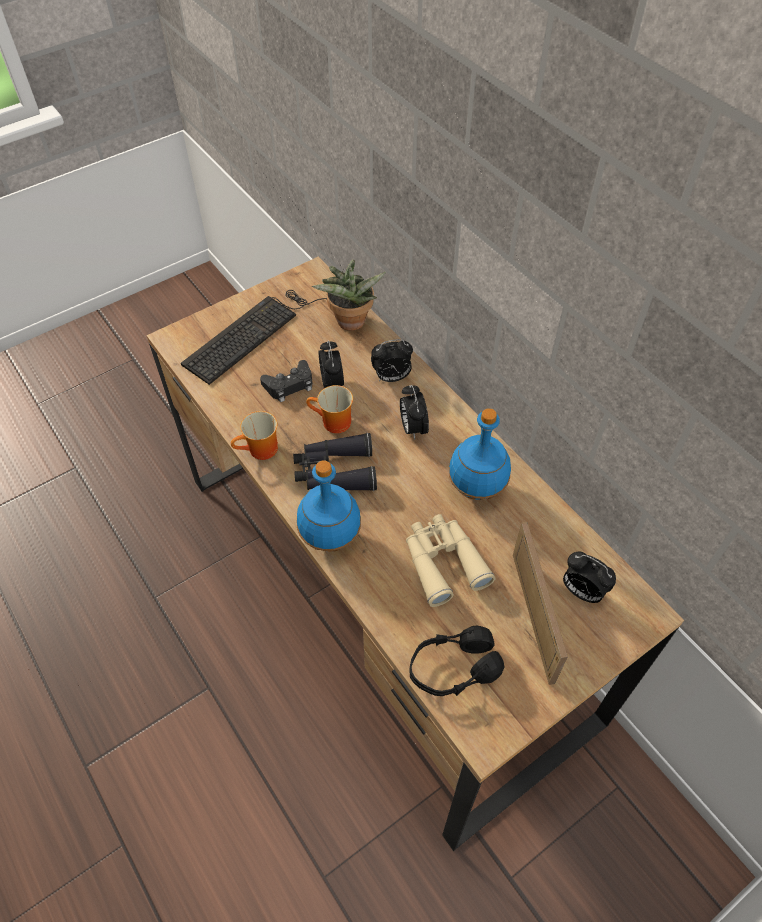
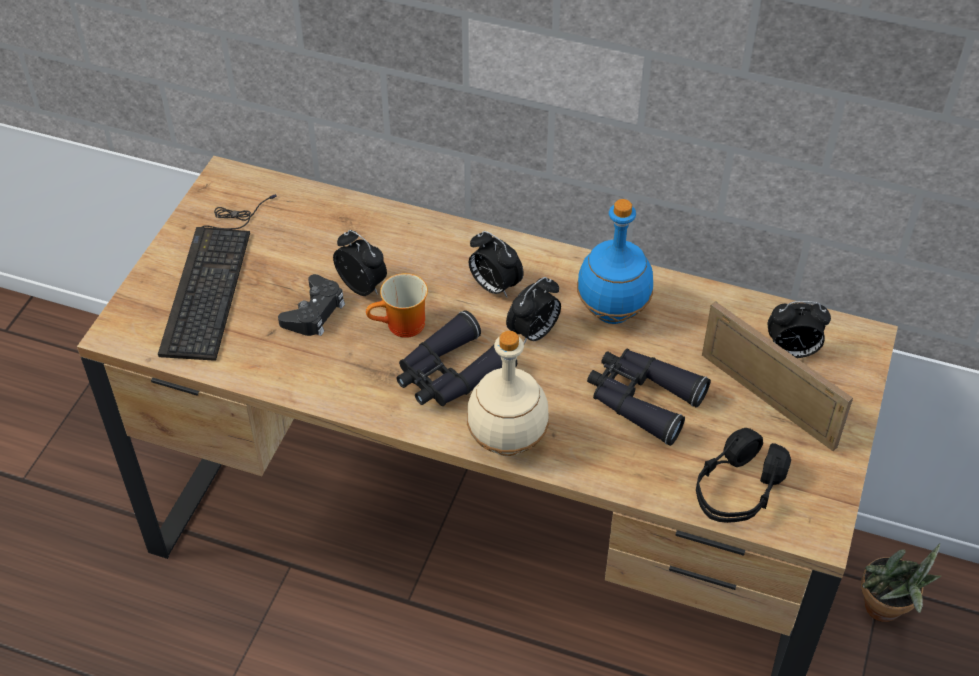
camera: 35 degrees left, 5 degrees down
mug [231,411,278,460] -> none
blue bottle [297,460,361,552] -> beige bottle [467,331,549,456]
potted plant [312,260,386,331] -> potted plant moved to [861,544,941,622]
alarm clock [371,339,413,382] -> alarm clock moved to [506,277,561,344]
beige binoculars [406,514,495,607] -> black binoculars [587,349,711,446]

